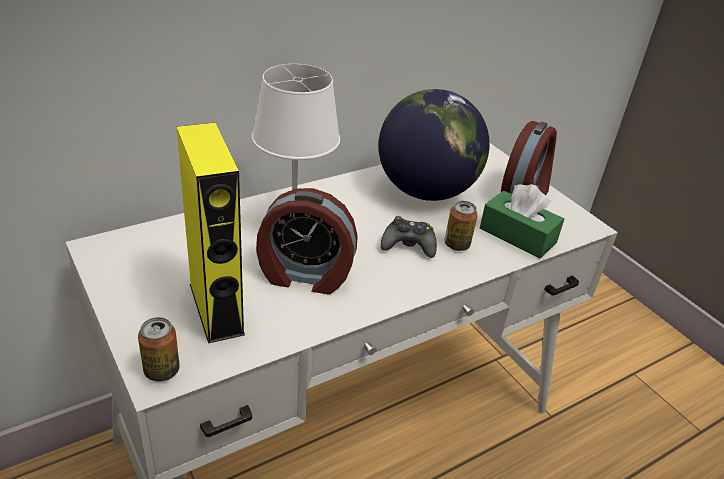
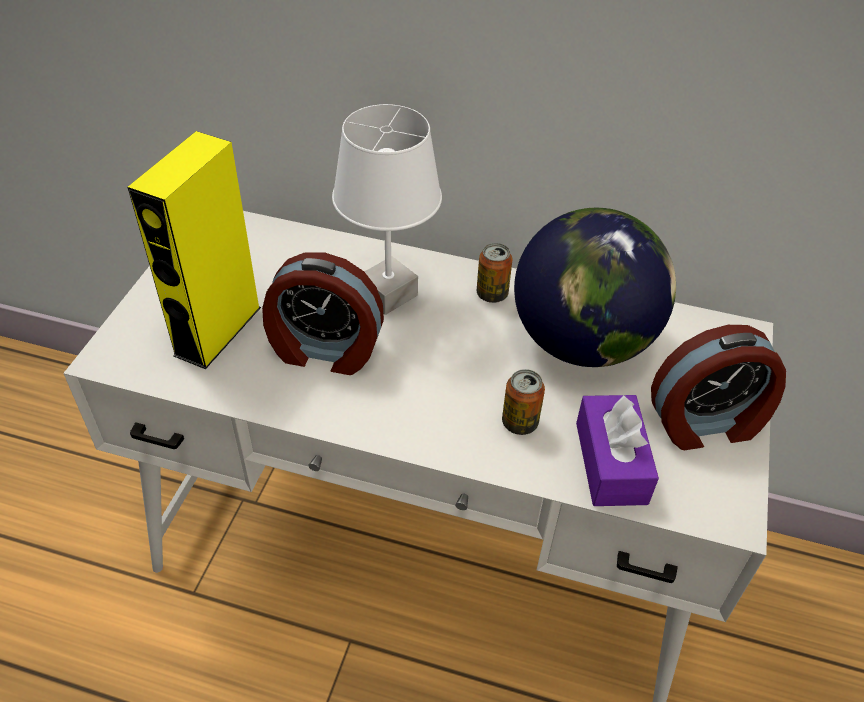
camera: 50 degrees right, 10 degrees up
can [138,317,180,382] -> can moved to [477,243,512,303]
alarm clock [256,188,358,294] -> alarm clock turned 45 degrees counterclockwise [262,252,384,375]
black game controller [380,216,437,258] -> none
green tissue box [480,184,564,259] -> purple tissue box [576,395,659,506]

